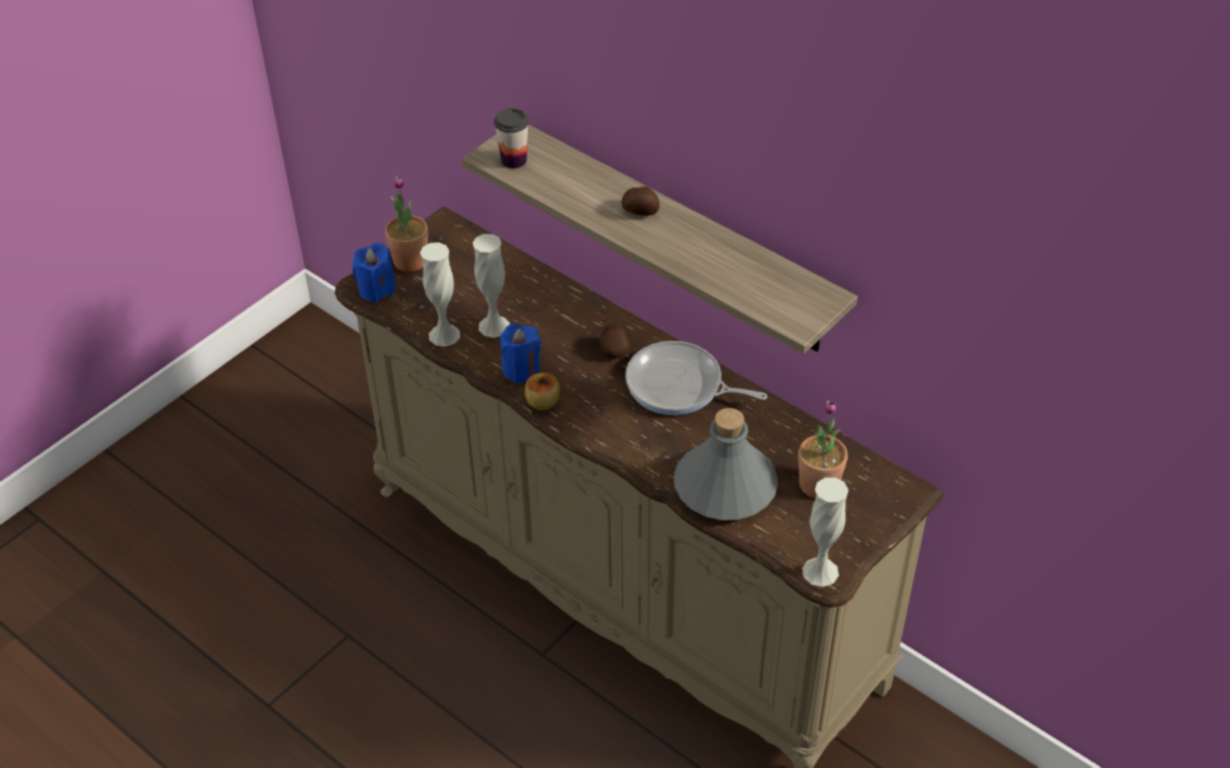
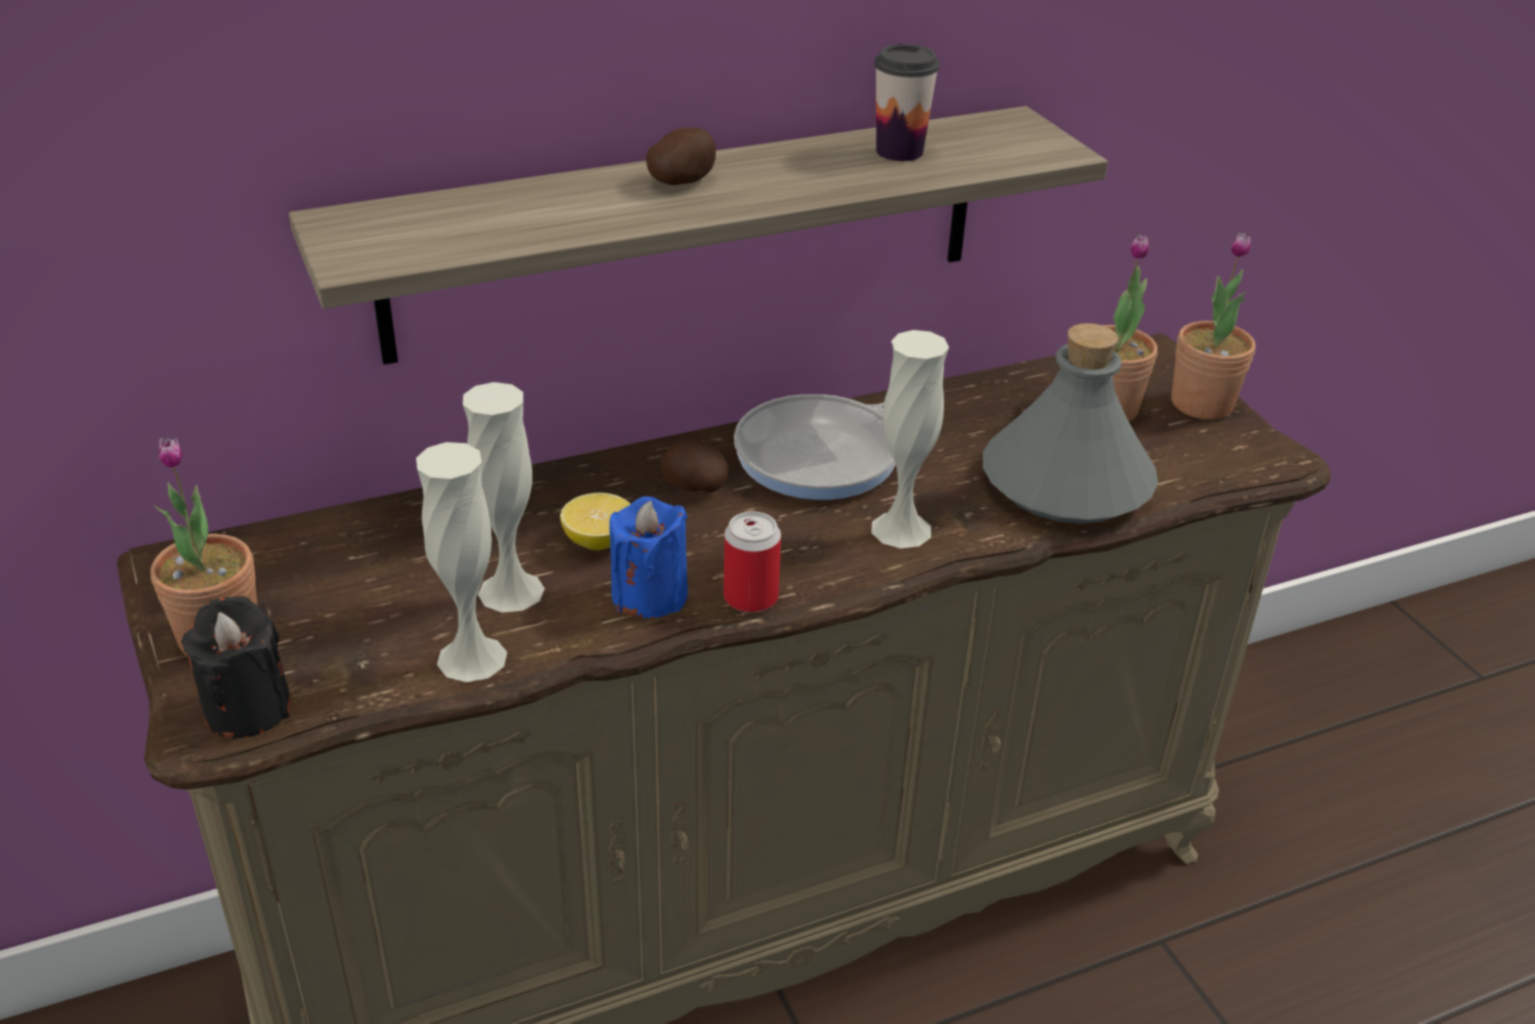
camera: 65 degrees left, 10 degrees down
blue candle [352,242,396,303] -> black candle [181,596,291,739]
cup [494,108,529,169] -> cup moved to [874,44,940,161]
apple [525,372,560,410] -> can [724,511,781,613]
white vase [802,478,849,587] -> white vase moved to [871,330,949,549]
none -> lemon [560,493,630,550]
none -> potted plant [1171,233,1256,420]

